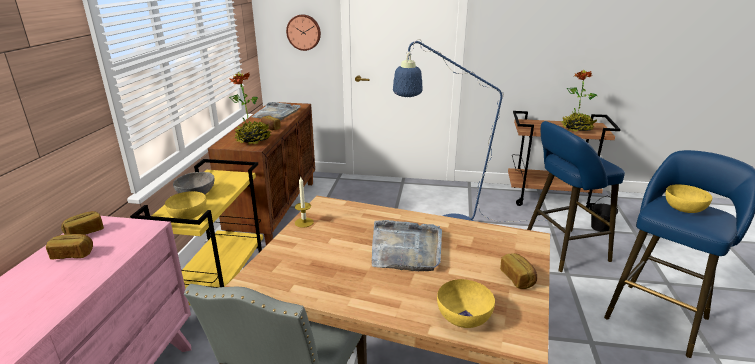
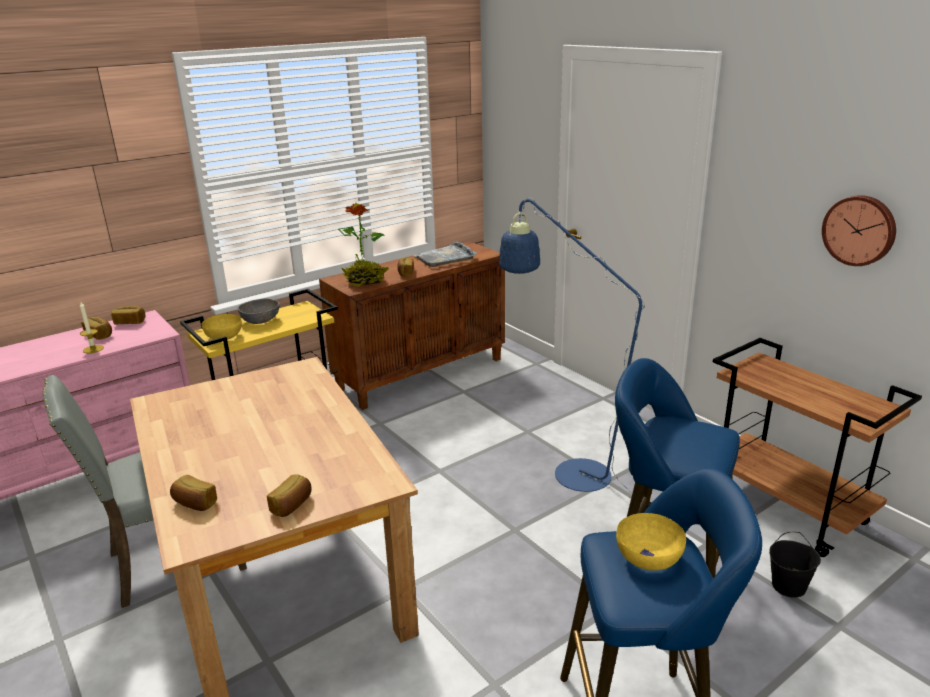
camera: 45 degrees right, 0 degrees up
wall clock [286,14,321,51] -> wall clock moved to [822,195,896,266]
candle [295,177,314,228] -> candle moved to [80,302,104,354]
grey tray [372,220,442,271] -> none
yellow bowl [437,279,495,328] -> bread [170,475,217,511]
potted plant [560,70,597,132] -> none

